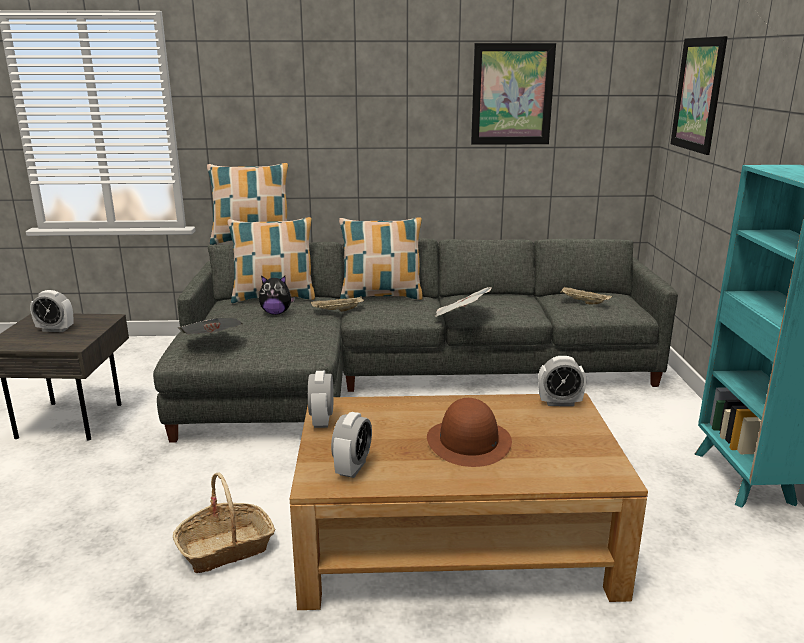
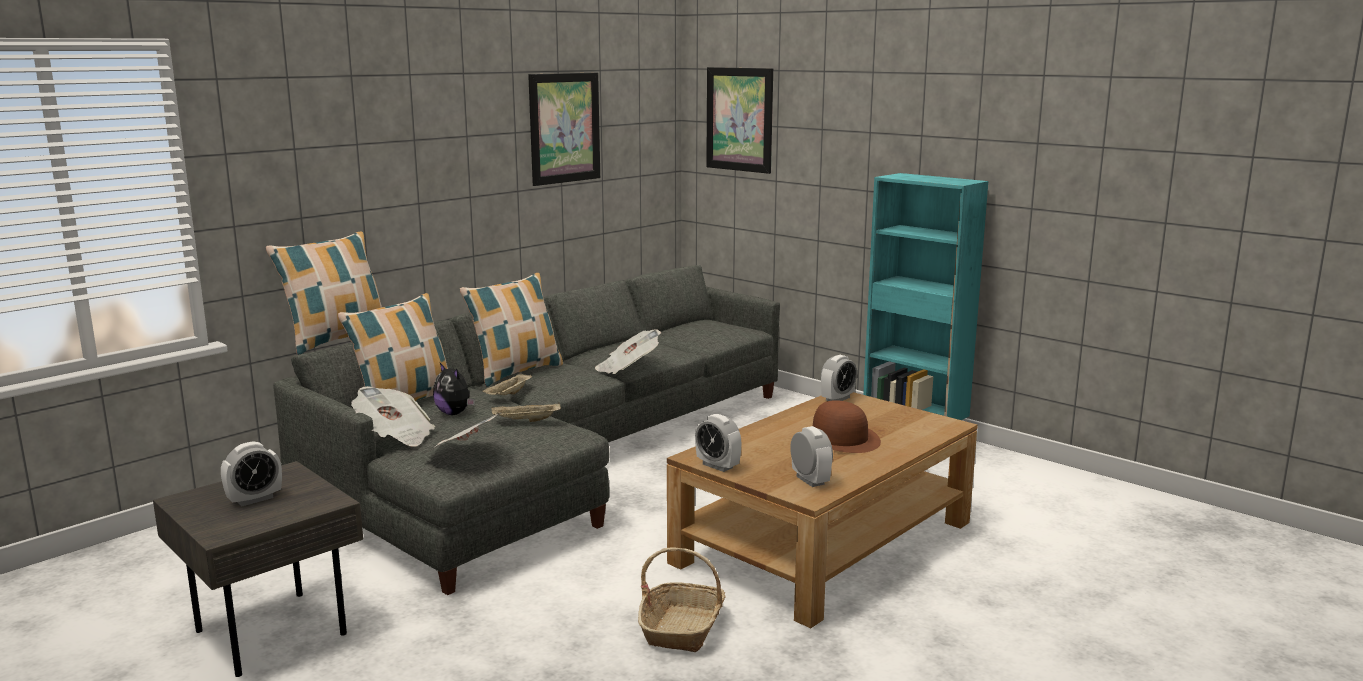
camera: 45 degrees left, 5 degrees down
plush toy [259,276,295,315] -> plush toy turned 90 degrees clockwise [433,363,475,415]
beige tray [560,286,612,304] -> beige tray moved to [491,402,561,422]
none -> newspaper [351,386,435,447]

